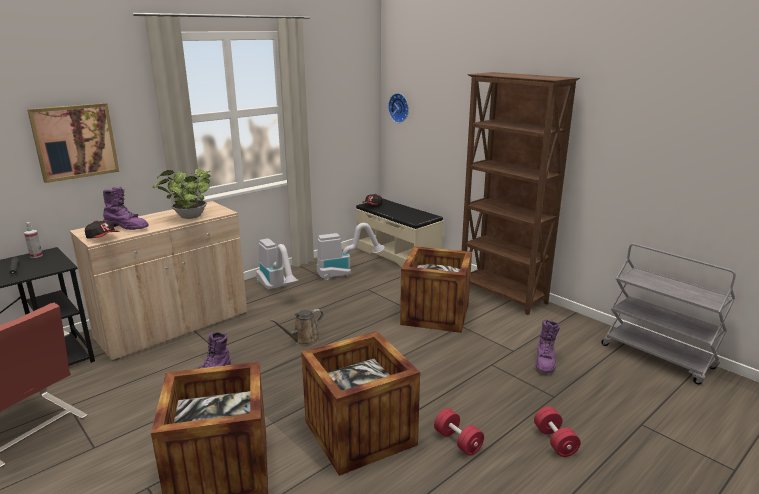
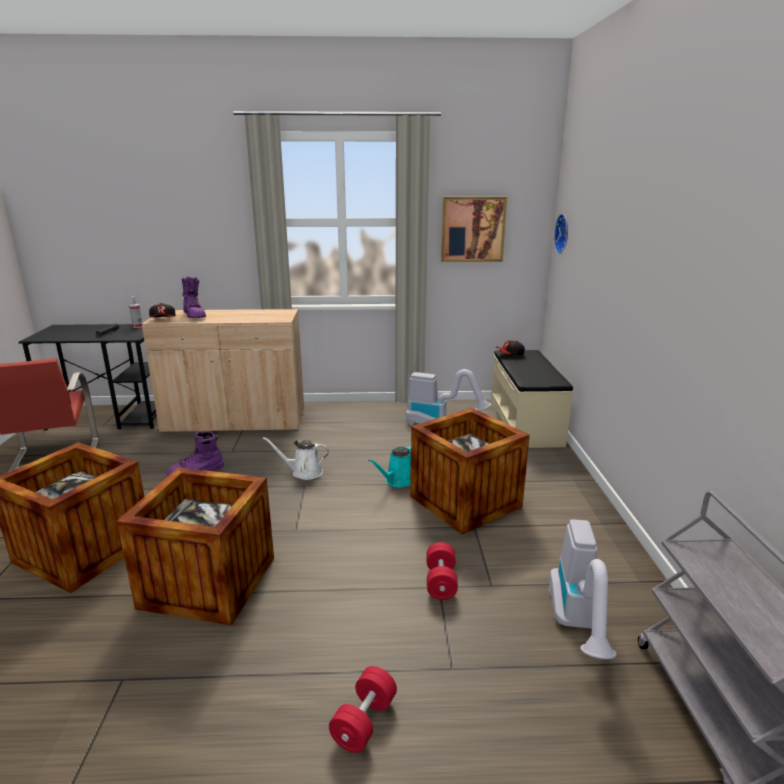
camera: 40 degrees right, 0 degrees up
picture [27,103,119,183] -> picture moved to [441,197,507,262]
potted plant [152,169,210,219] -> none
vacuum cleaner [256,238,298,290] -> vacuum cleaner moved to [549,519,617,659]
brown watering can [269,309,323,345] -> white watering can [263,437,329,480]
red dumbbell [434,408,484,456] -> red dumbbell moved to [427,542,458,600]
brown bookcase [462,72,580,315] -> none
purple boot [536,320,560,373] -> none
none -> turquoise watering can [368,445,411,487]

